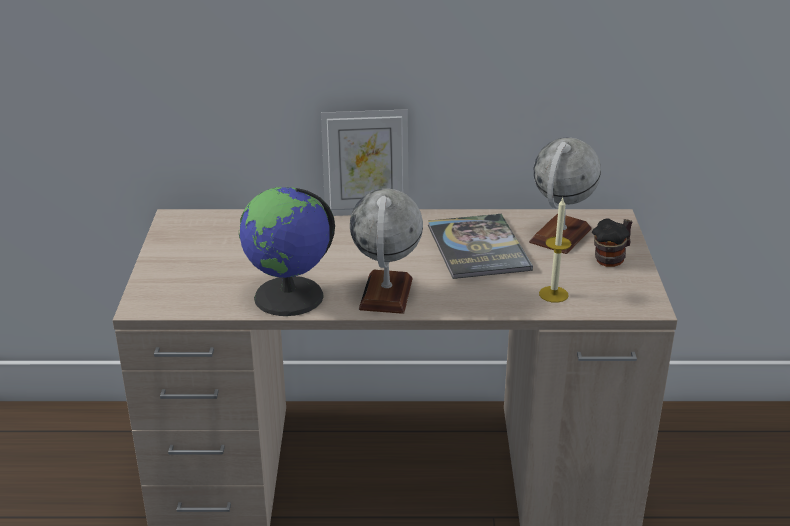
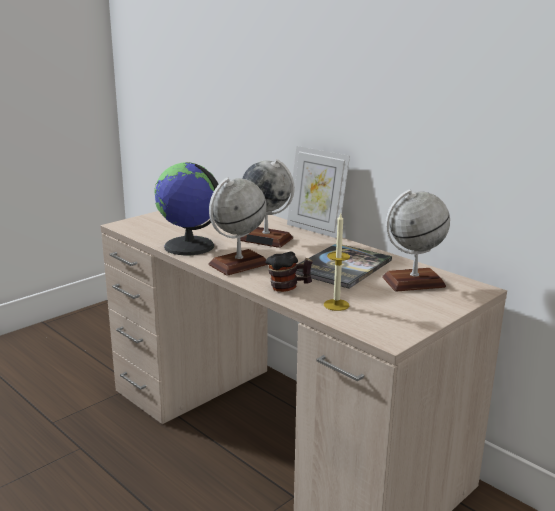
camera: 45 degrees right, 10 degrees down
mug [592,218,633,267] -> mug moved to [265,252,313,292]
none -> globe [240,159,295,248]

